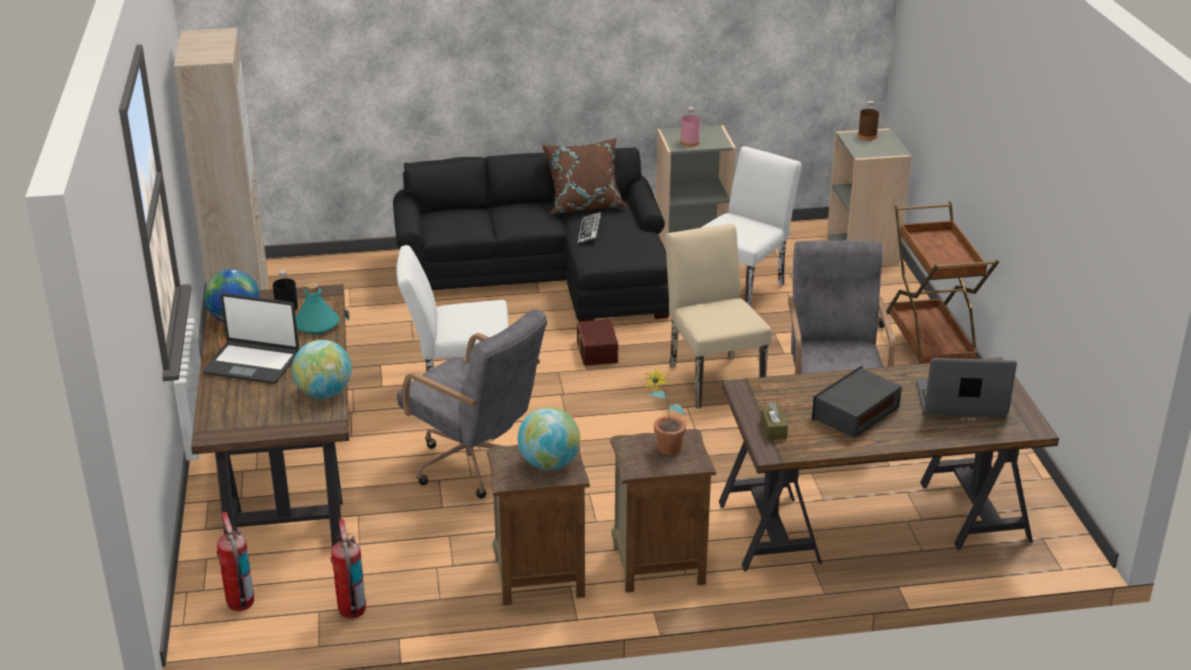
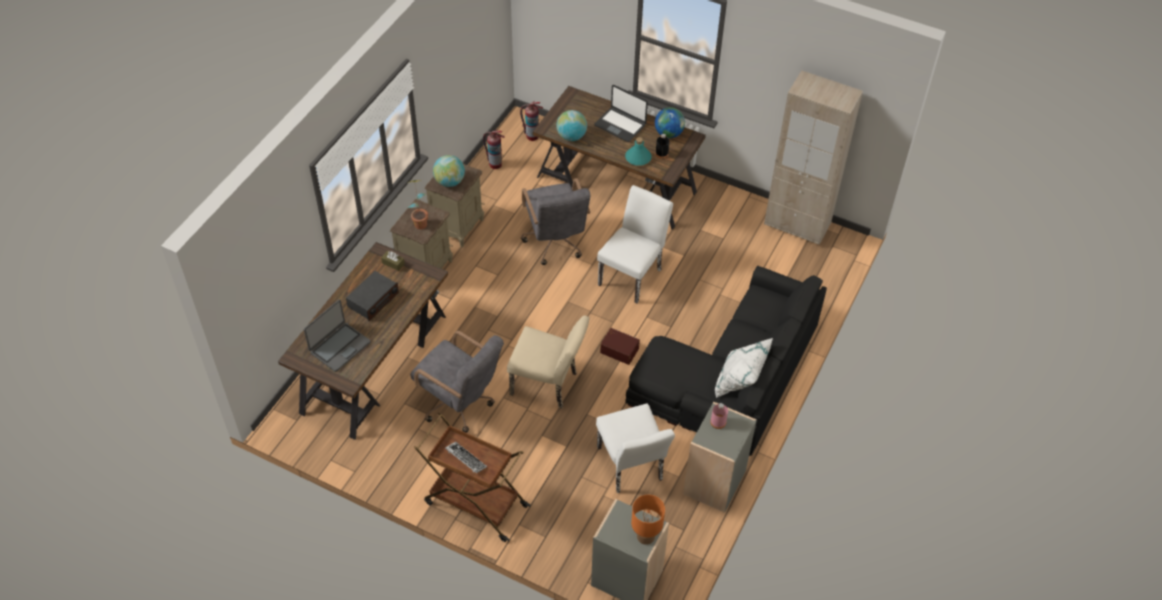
camera: 125 degrees right, 20 degrees up
laptop [203,293,299,384] -> laptop turned 105 degrees counterclockwise [594,85,648,142]
grey office chair [397,309,547,499] -> grey office chair turned 90 degrees counterclockwise [521,178,590,265]
brown pillow [542,138,628,214] -> white pillow [715,338,773,398]
keyboard [578,212,601,243] -> keyboard moved to [445,442,487,474]
radio [812,365,902,438] -> radio turned 45 degrees clockwise [346,271,399,321]
brown bottle [858,101,879,140] -> orange table lamp [631,495,665,545]

